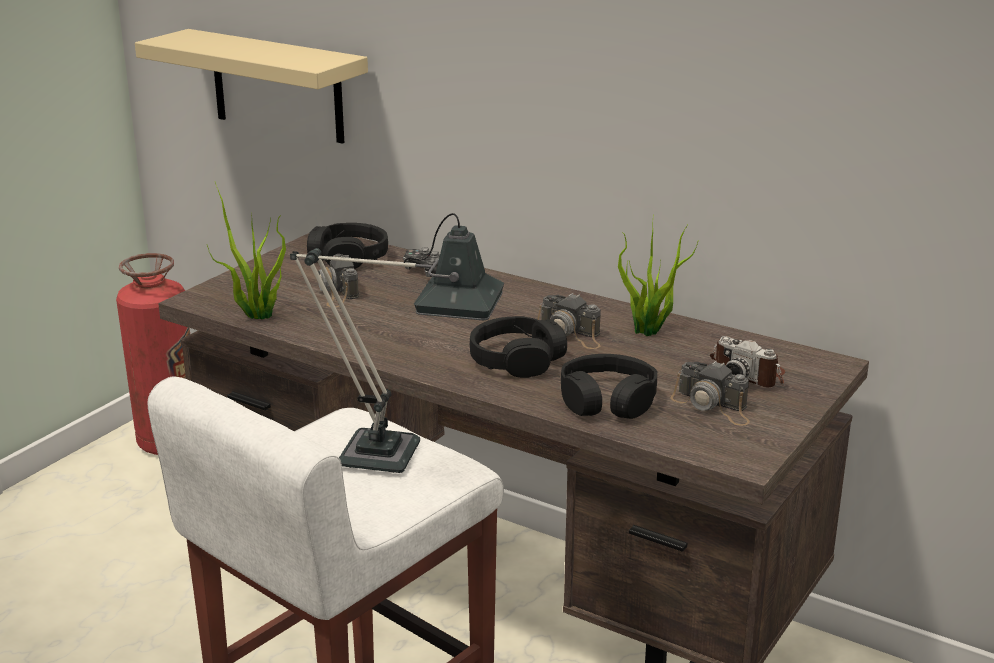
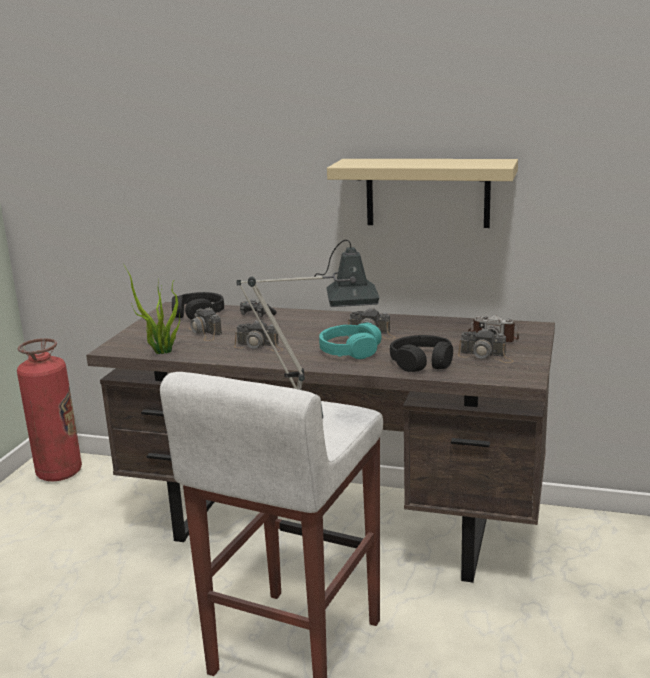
camera: 15 degrees left, 5 degrees down
beige shelf [135,29,368,144] -> beige shelf moved to [327,159,518,228]
black headphones [470,316,567,378] -> turquoise headphones [319,322,382,359]
potted plant [618,225,698,336] -> none
none -> camera [234,320,283,352]

